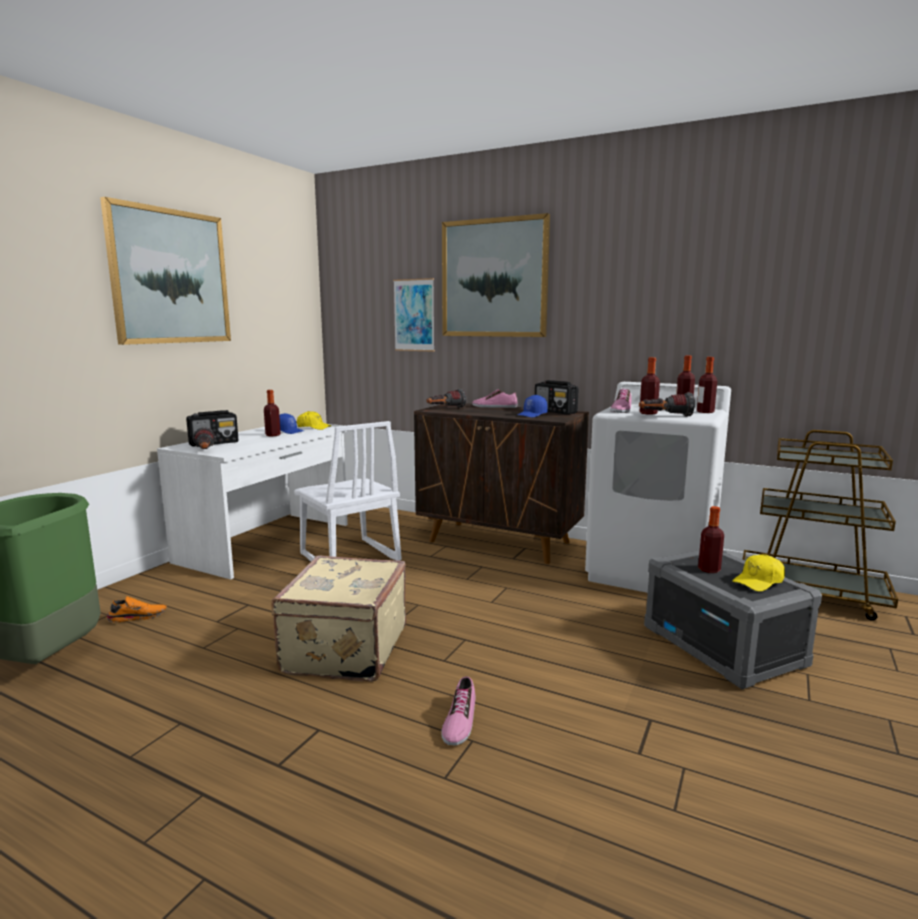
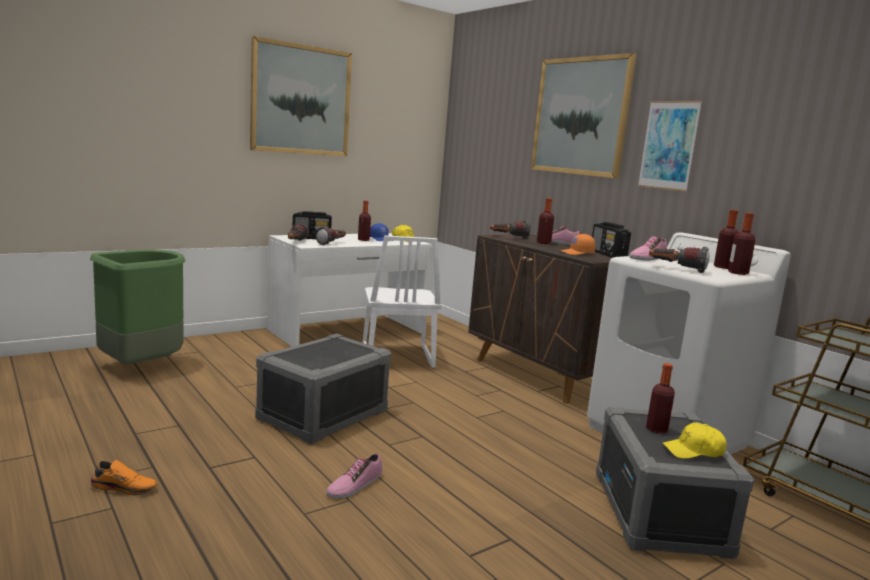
camera: 25 degrees right, 0 degrees up
orange shoe [106,596,167,623] -> orange shoe moved to [90,460,158,496]
beige suitcase [271,555,406,682] -> grey storage box [255,334,391,444]
picture [393,278,435,352] -> picture moved to [638,101,702,192]
blue cap [517,395,548,417] -> orange cap [560,234,595,255]
bottle [640,357,660,415] -> bottle moved to [537,198,554,244]
none -> flashlight [315,227,346,245]

